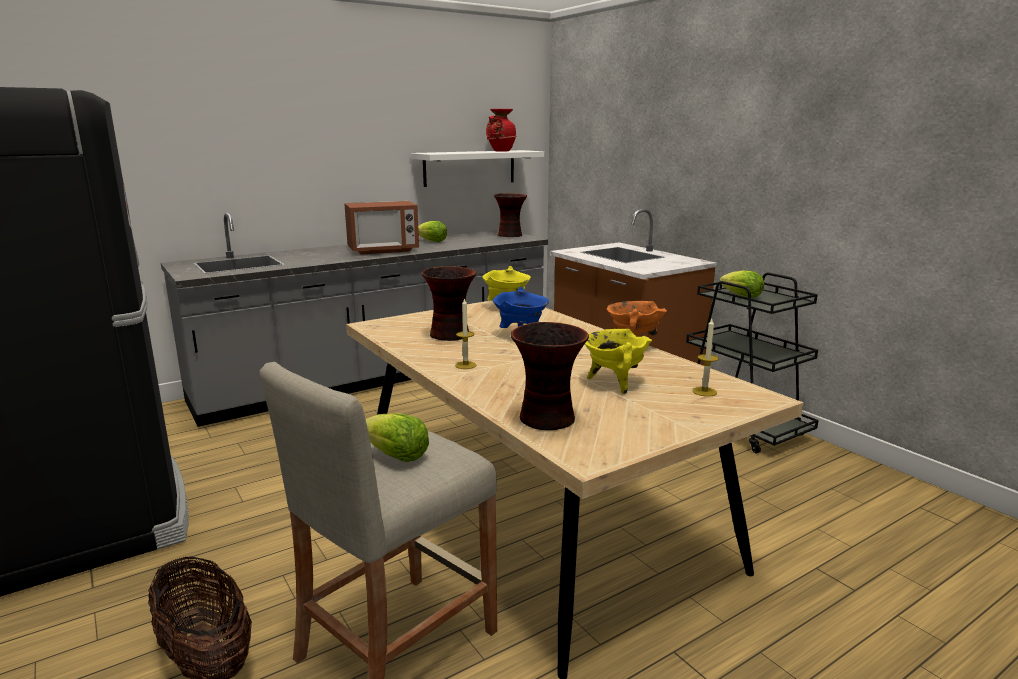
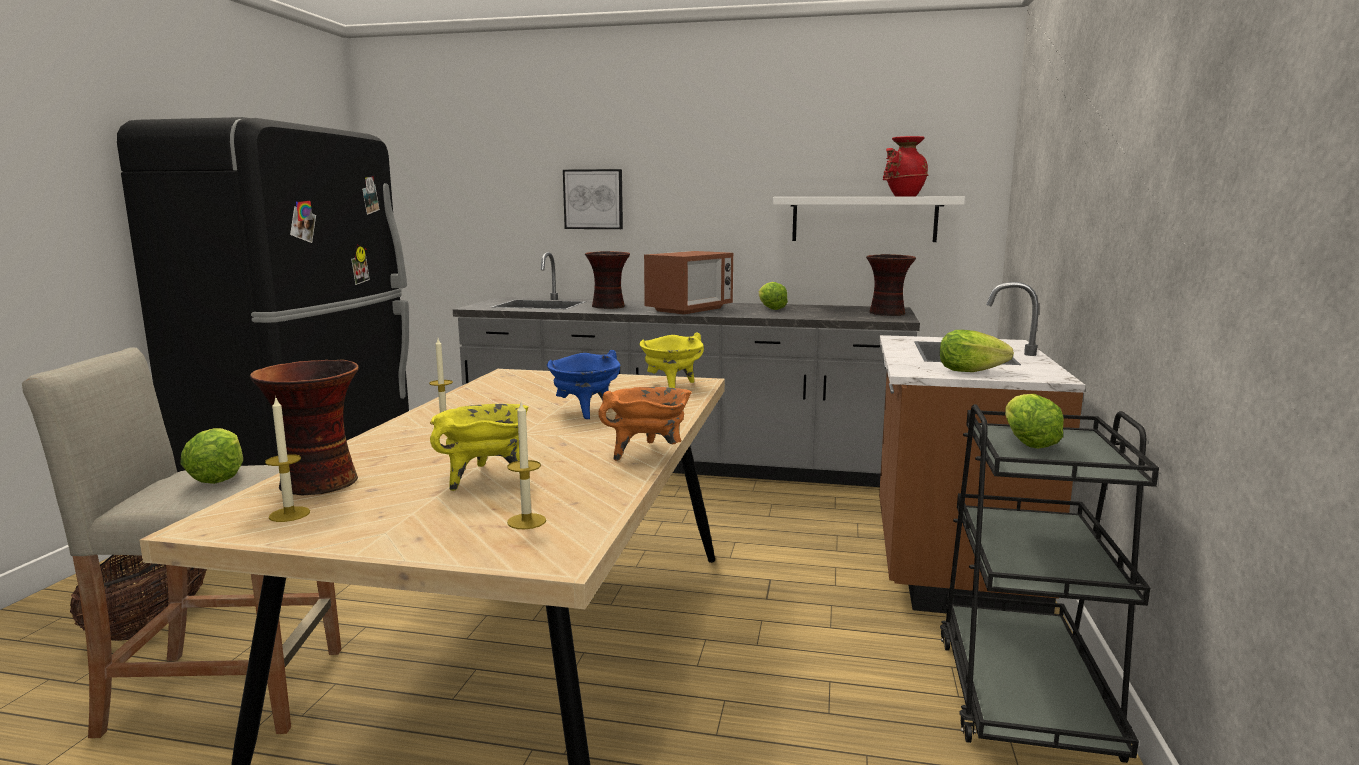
camera: 45 degrees right, 5 degrees down
microwave [344,201,419,255] -> microwave turned 75 degrees counterclockwise [644,251,733,315]
vase [421,266,476,341] -> vase moved to [585,251,630,309]
none -> candle [265,396,310,522]
none -> picture [563,169,623,229]
none -> lettuce [940,330,1014,372]

